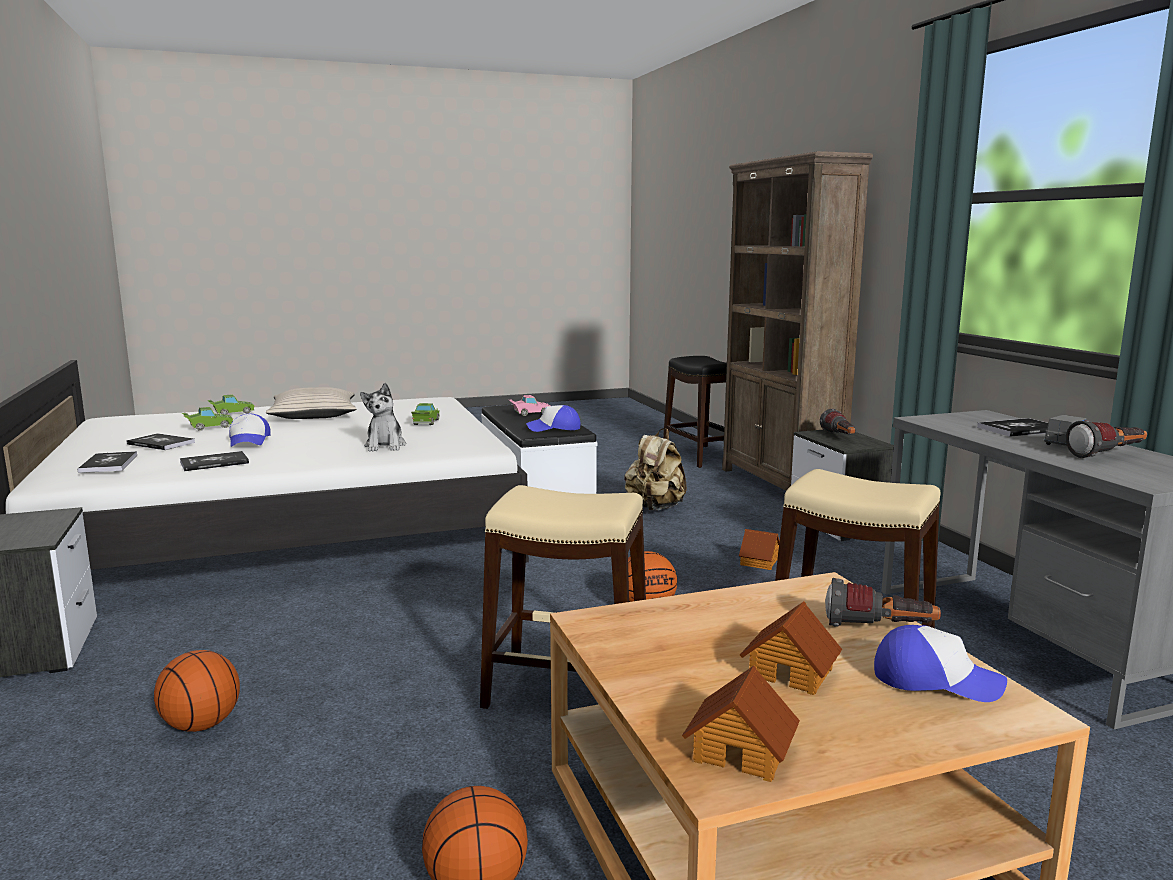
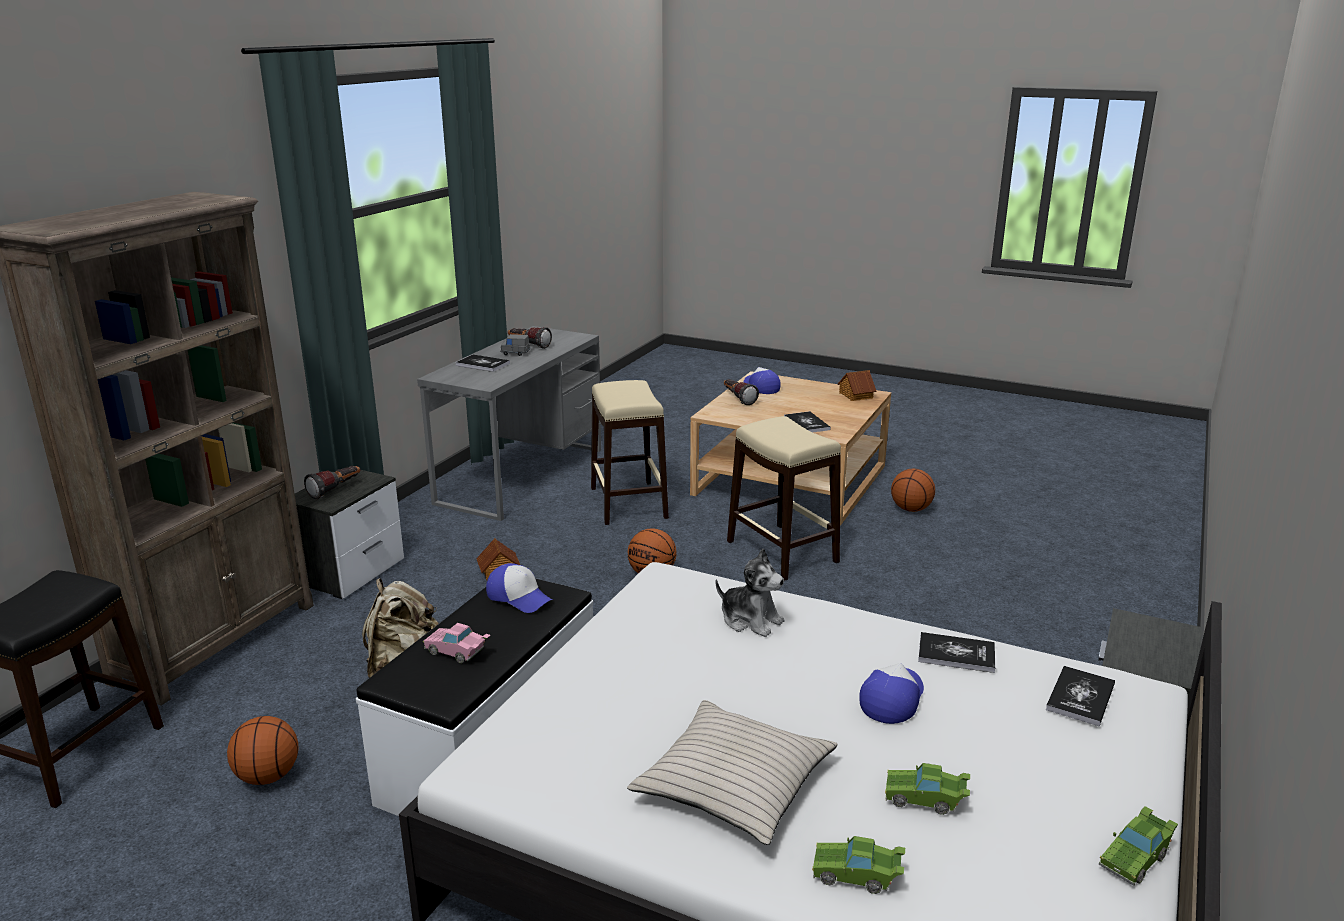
camera: 135 degrees left, 10 degrees up
book [127,433,195,450] -> book moved to [784,411,831,432]
basketball [154,650,240,732] -> basketball moved to [227,716,298,785]
plush toy [360,383,406,451] -> plush toy turned 90 degrees clockwise [716,549,784,637]
green toy car [411,403,440,425] -> green toy car moved to [1099,806,1178,886]
toy house [740,601,842,695] -> none

